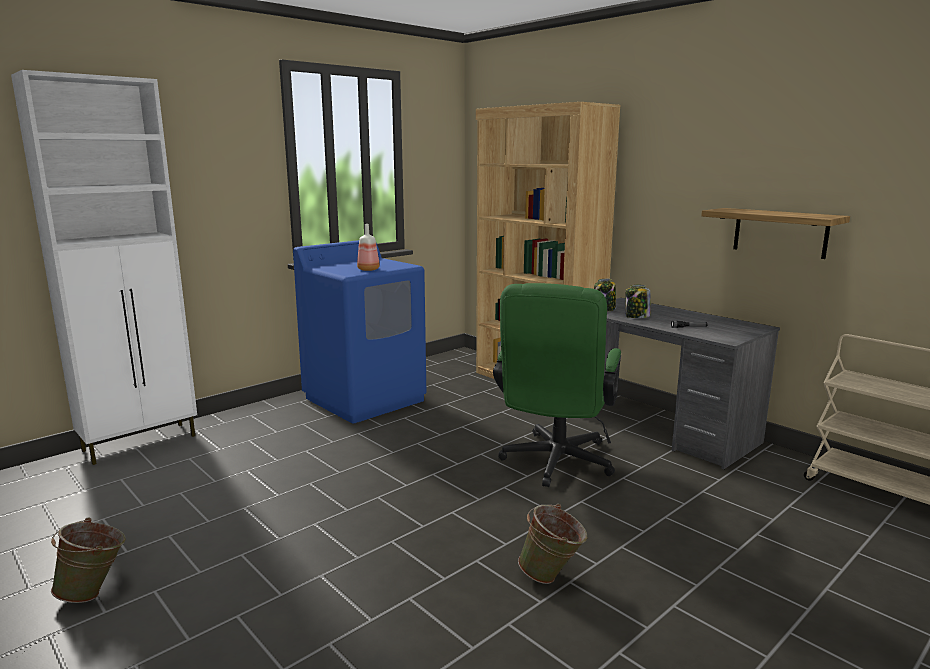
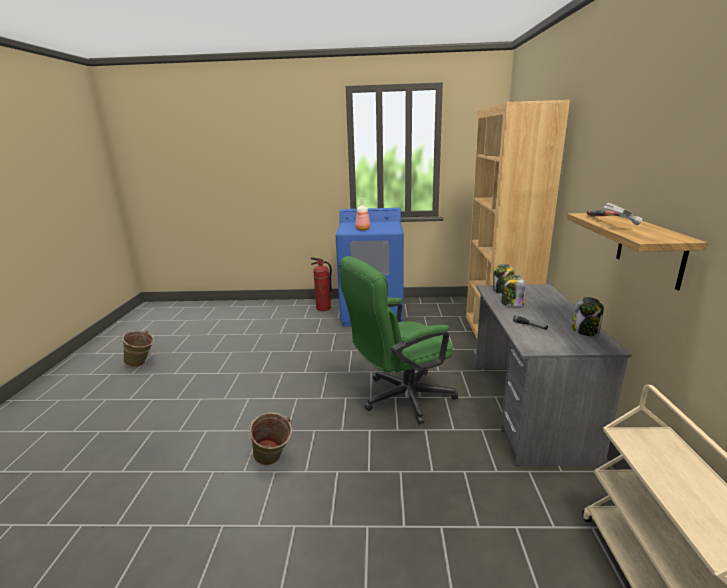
camera: 45 degrees right, 5 degrees up
white cabinet [11,70,197,465] -> none
none -> fire extinguisher [311,257,332,311]
none -> jar [572,297,604,336]
none -> hammer [587,202,642,225]

